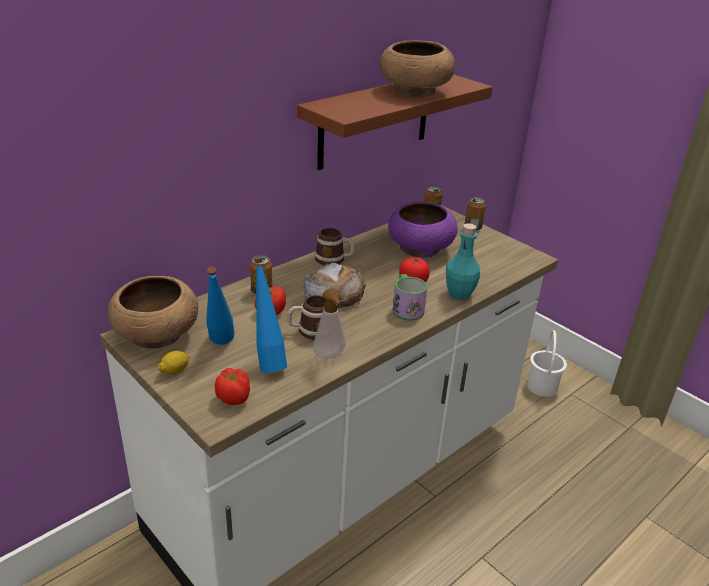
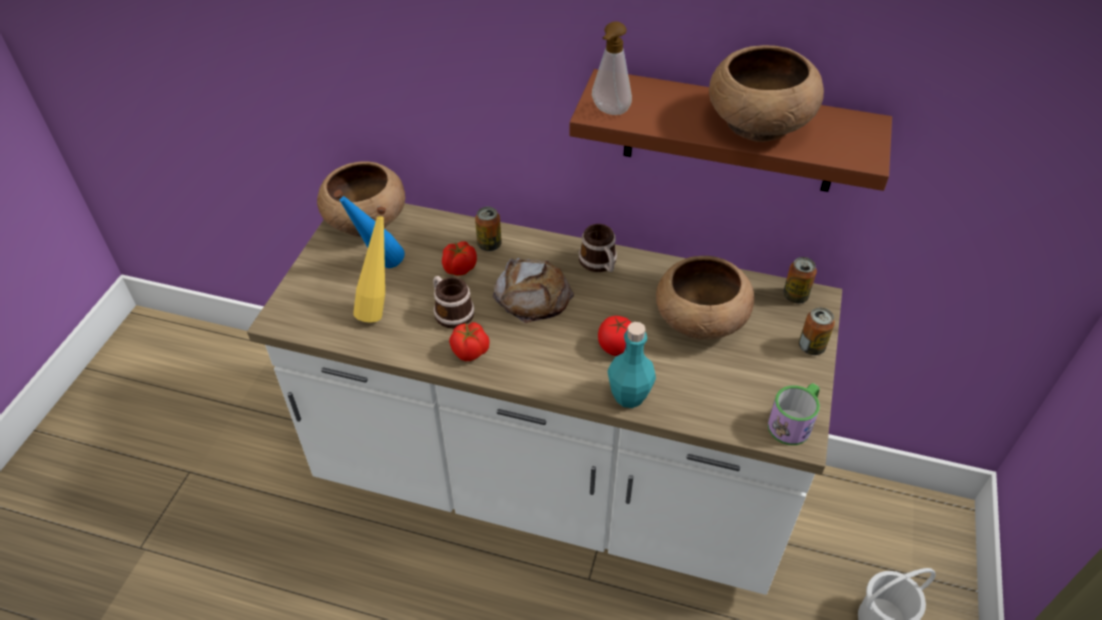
camera: 60 degrees right, 15 degrees up
lemon [158,351,189,375] -> none
tomato [215,368,250,405] -> tomato moved to [449,322,490,361]
blue bottle [254,258,287,373] -> yellow bottle [353,207,386,323]
soap dispenser [313,289,346,359] -> soap dispenser moved to [592,21,632,115]
purple bowl [388,201,458,257] -> brown bowl [656,256,754,340]
mug [393,274,428,321] -> mug moved to [768,383,820,445]

